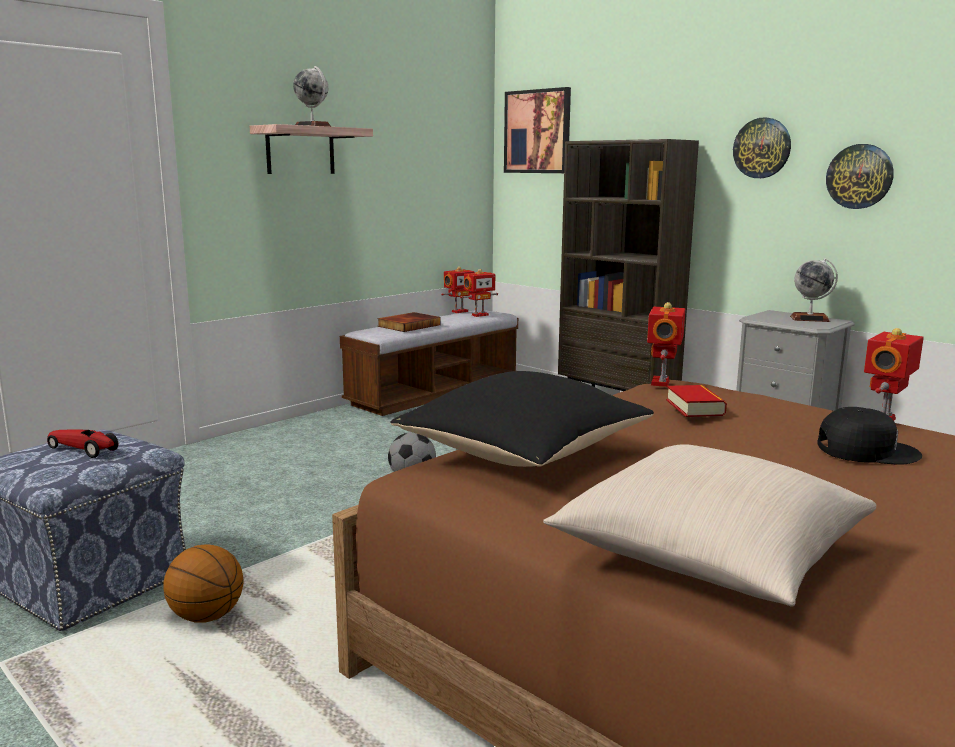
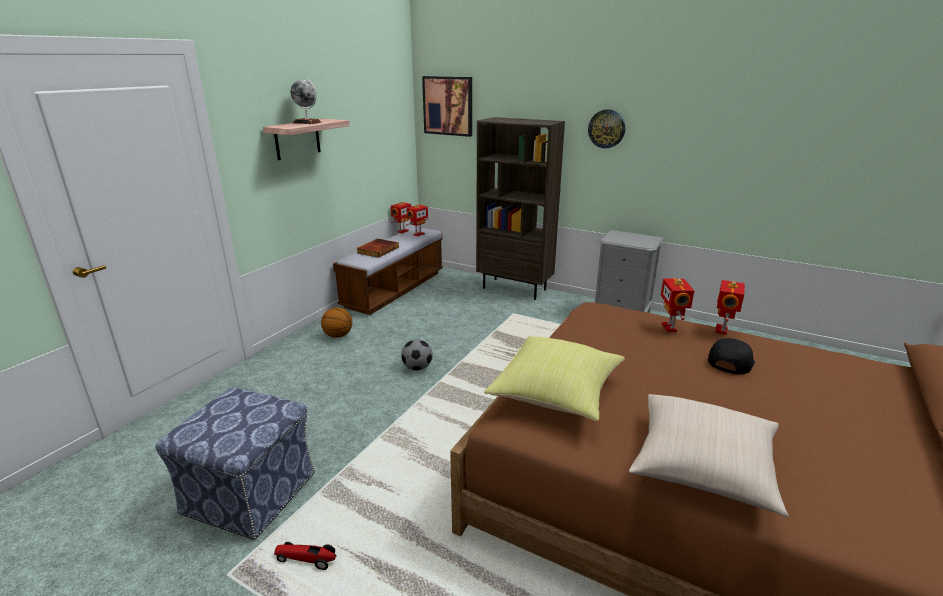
camera: 15 degrees left, 10 degrees up
toy car [47,429,118,458] -> toy car moved to [274,542,336,570]
basketball [163,544,243,622] -> basketball moved to [321,308,352,338]
black pillow [390,371,654,467] -> yellow pillow [484,336,625,421]
toy robot [647,302,685,387] -> toy robot moved to [661,278,694,332]
book [666,385,727,417] -> none
globe [790,258,838,322] -> none
black cap [817,407,922,465] -> black cap turned 45 degrees counterclockwise [708,338,755,375]
wall clock [826,144,894,209] -> none

